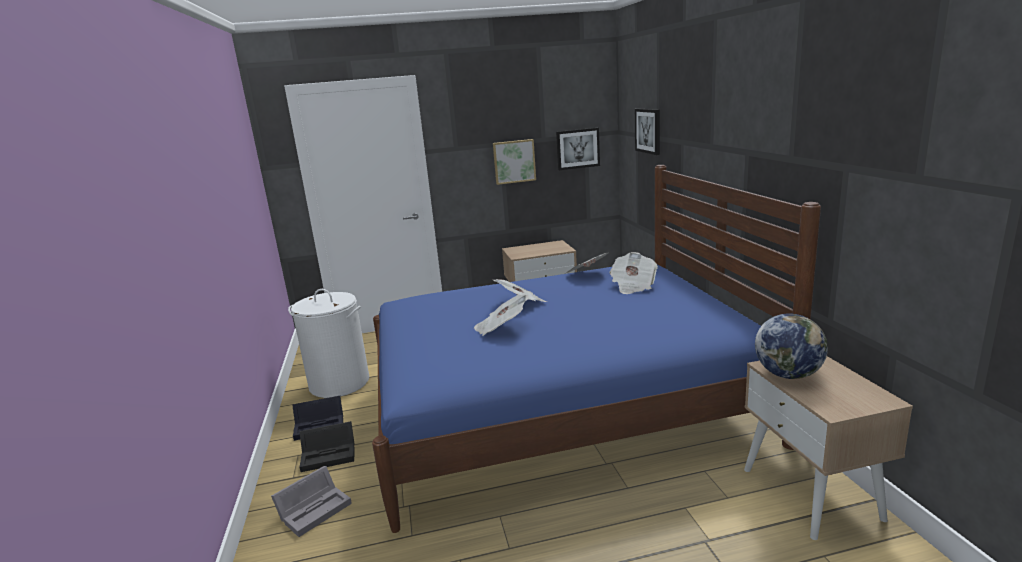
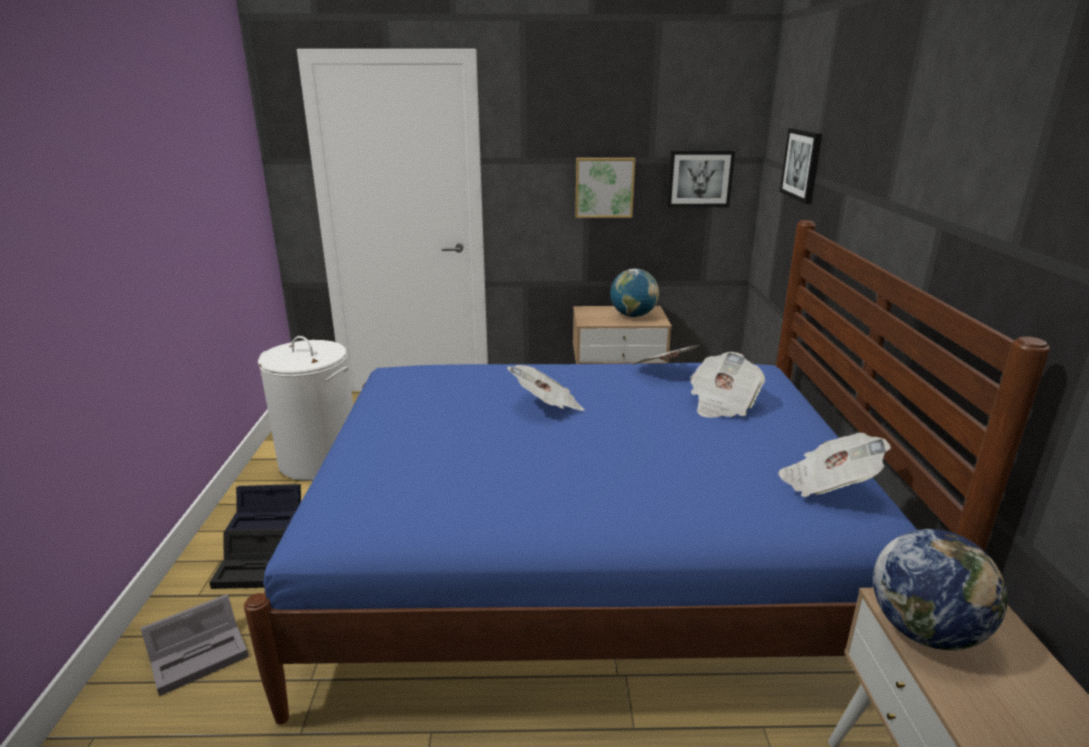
camera: 10 degrees right, 5 degrees up
newspaper [474,295,529,336] -> newspaper moved to [778,433,891,497]
none -> globe [610,269,659,317]

